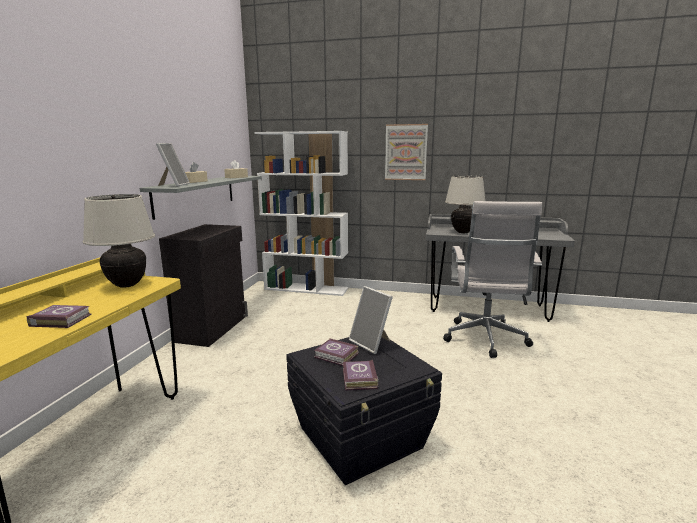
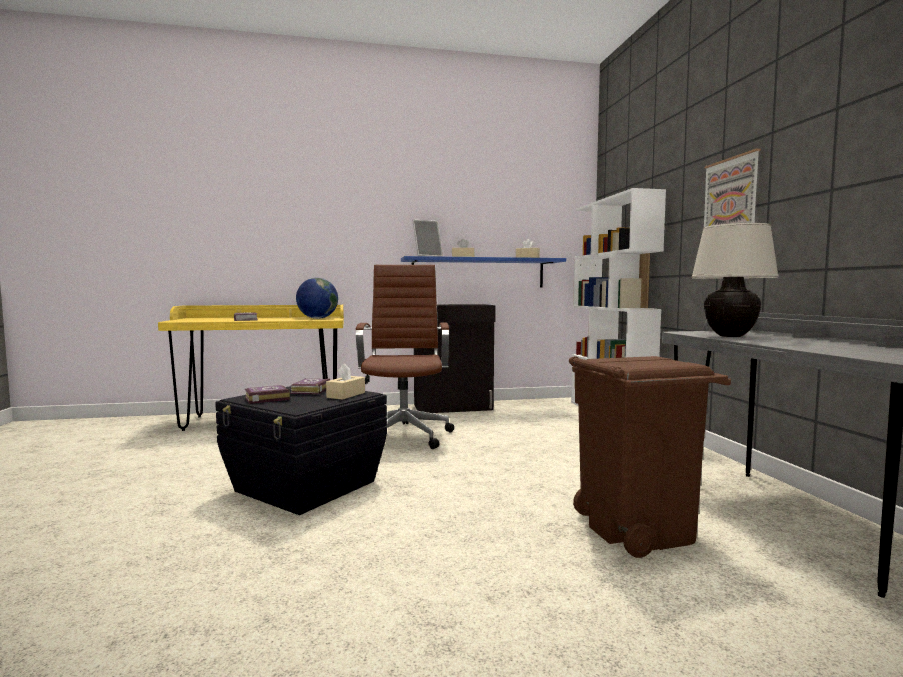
camera: 65 degrees right, 10 degrees down
beige table lamp [83,194,155,288] -> globe [296,278,338,319]
grey shelf [140,176,262,220] -> blue shelf [401,256,566,288]
picture frame [349,286,393,354] -> beige tissue box [326,363,365,400]
white office chair [443,201,542,358] -> brown trash can [569,356,731,558]
none -> brown office chair [356,265,454,449]

